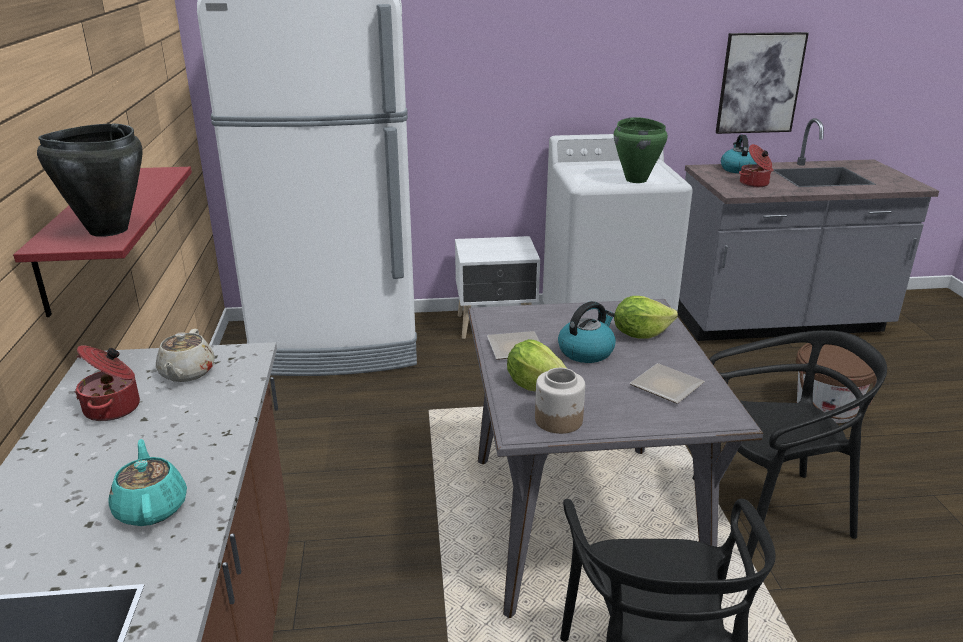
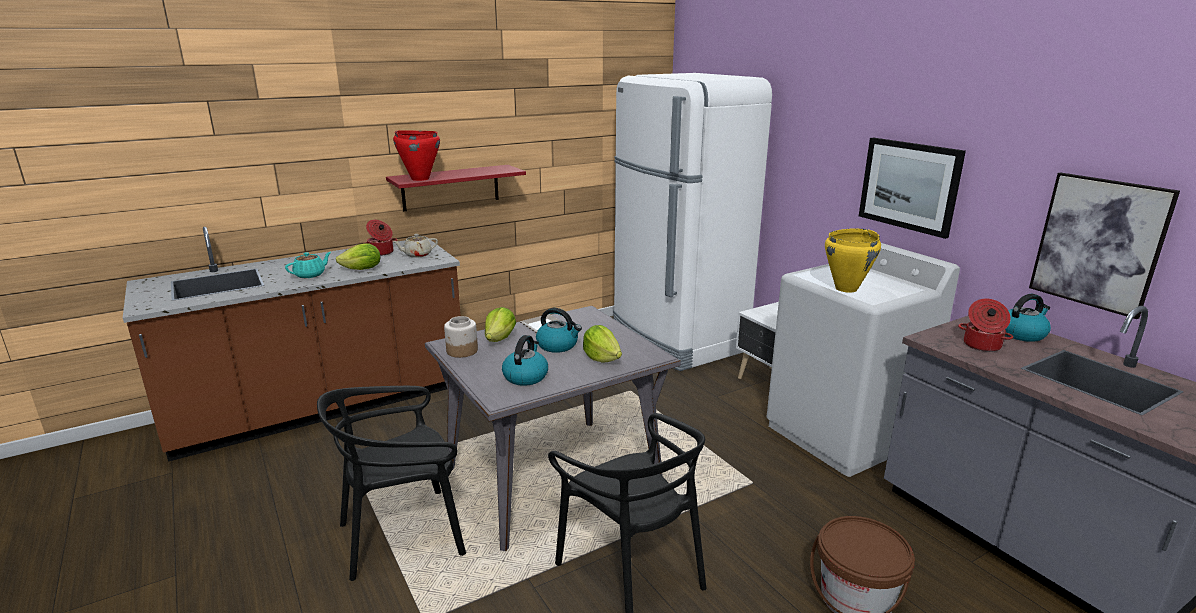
camera: 65 degrees right, 5 degrees down
black cooking pot [37,123,142,237] -> red cooking pot [393,130,440,181]
green cooking pot [614,117,668,183] -> yellow cooking pot [825,228,881,293]
plate [629,363,705,404] -> kettle [502,335,548,386]
none -> lettuce [336,243,381,270]
none -> picture [859,137,966,239]

